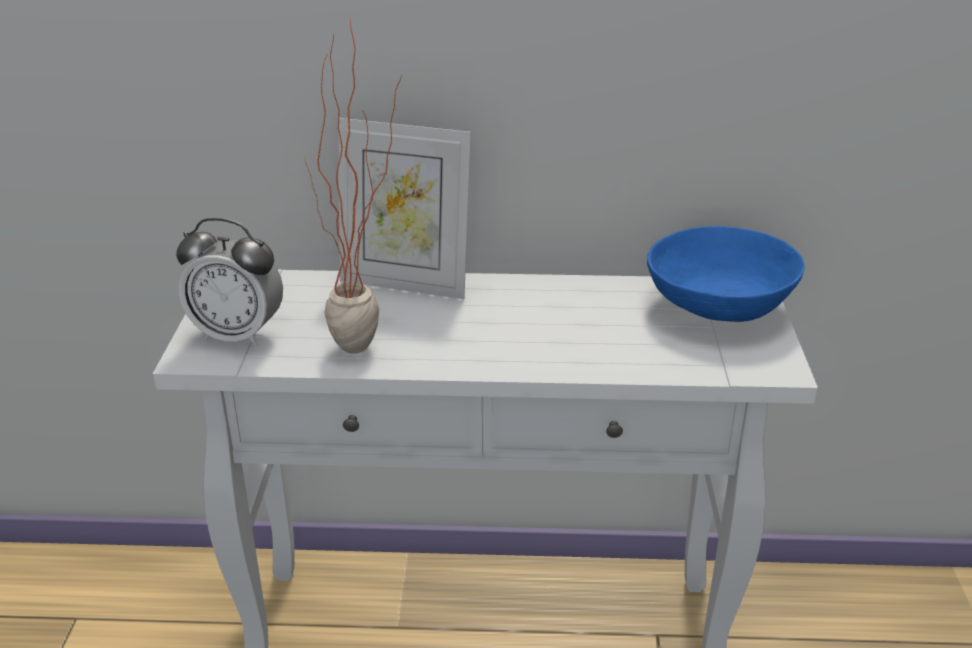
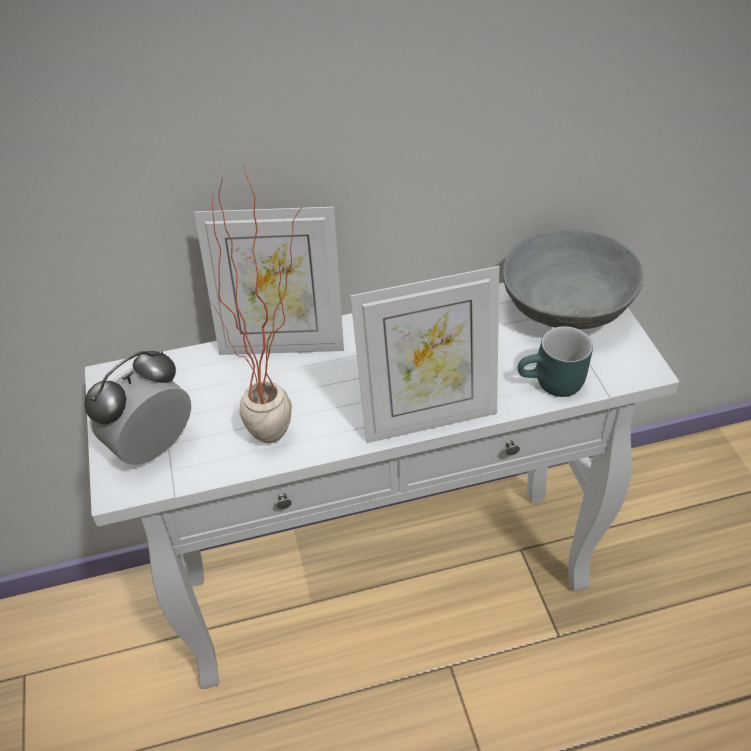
camera: 15 degrees left, 15 degrees up
alarm clock [176,218,283,347] -> alarm clock turned 135 degrees clockwise [84,350,191,465]
blue bowl [647,226,805,322] -> grey bowl [503,229,644,329]
none -> picture frame [350,266,499,443]
none -> turquoise mug [518,326,593,397]

